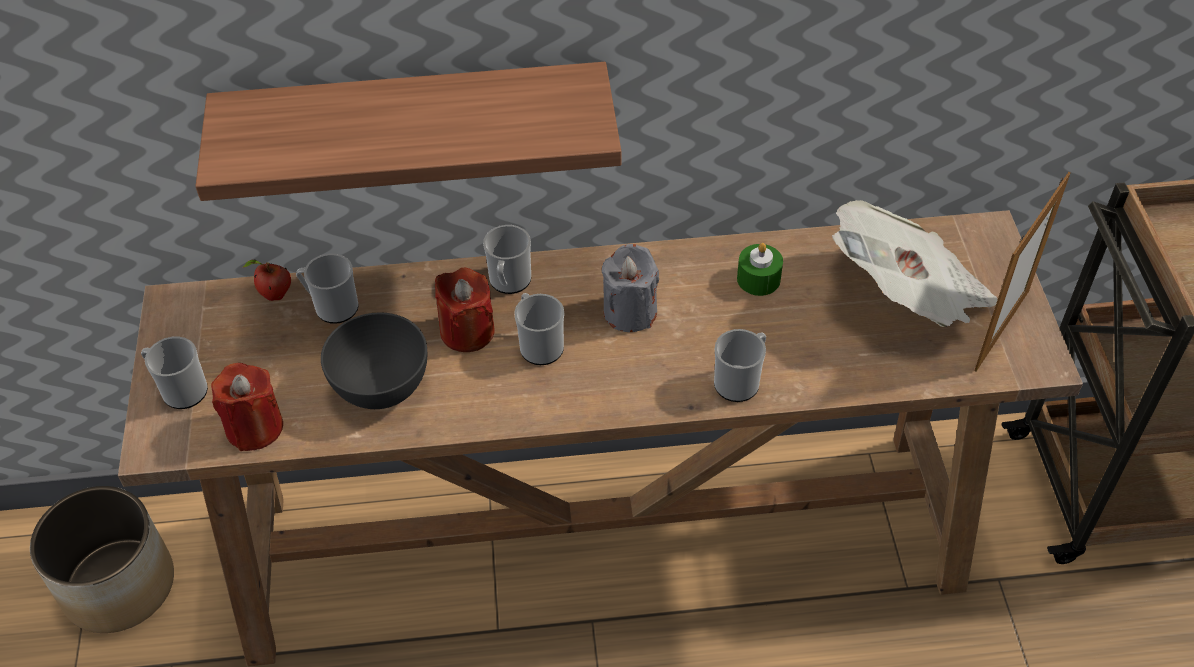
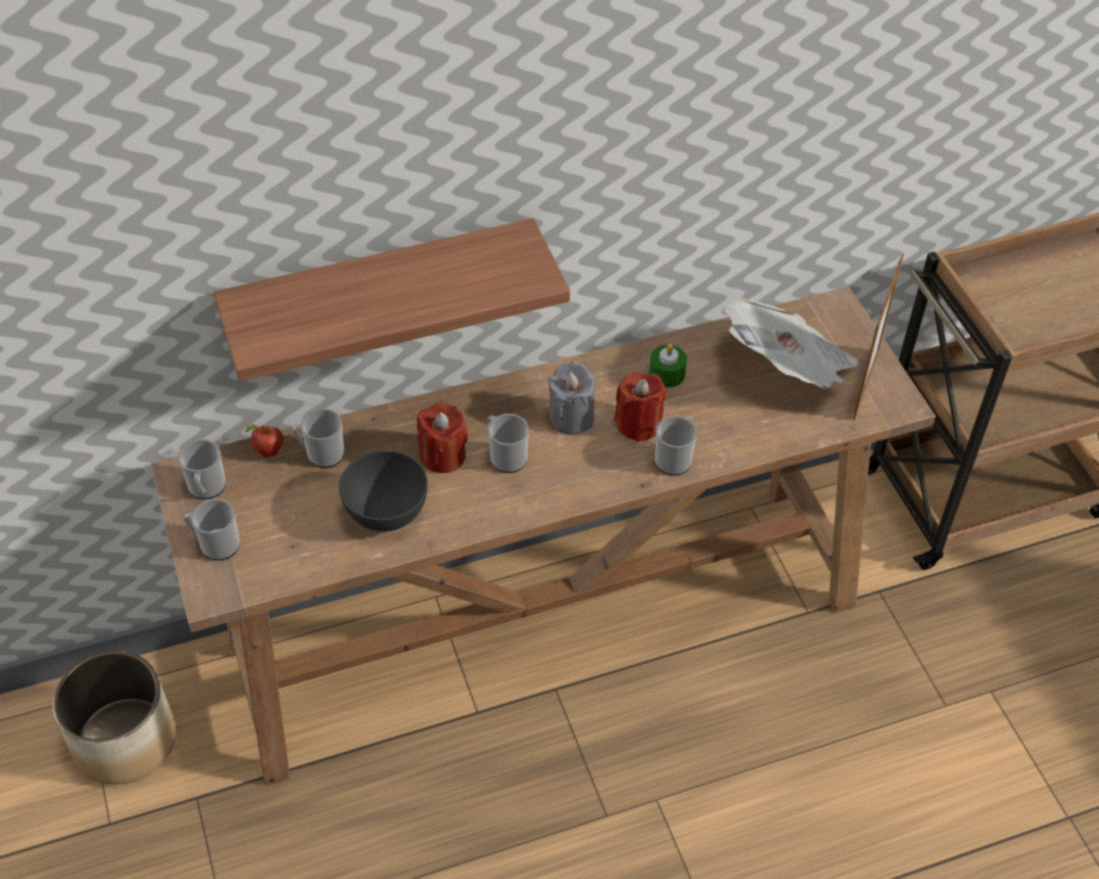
camera: 15 degrees left, 0 degrees up
red candle [211,363,283,451] -> red candle moved to [614,372,667,442]
mug [483,225,531,294] -> mug moved to [178,439,226,499]

